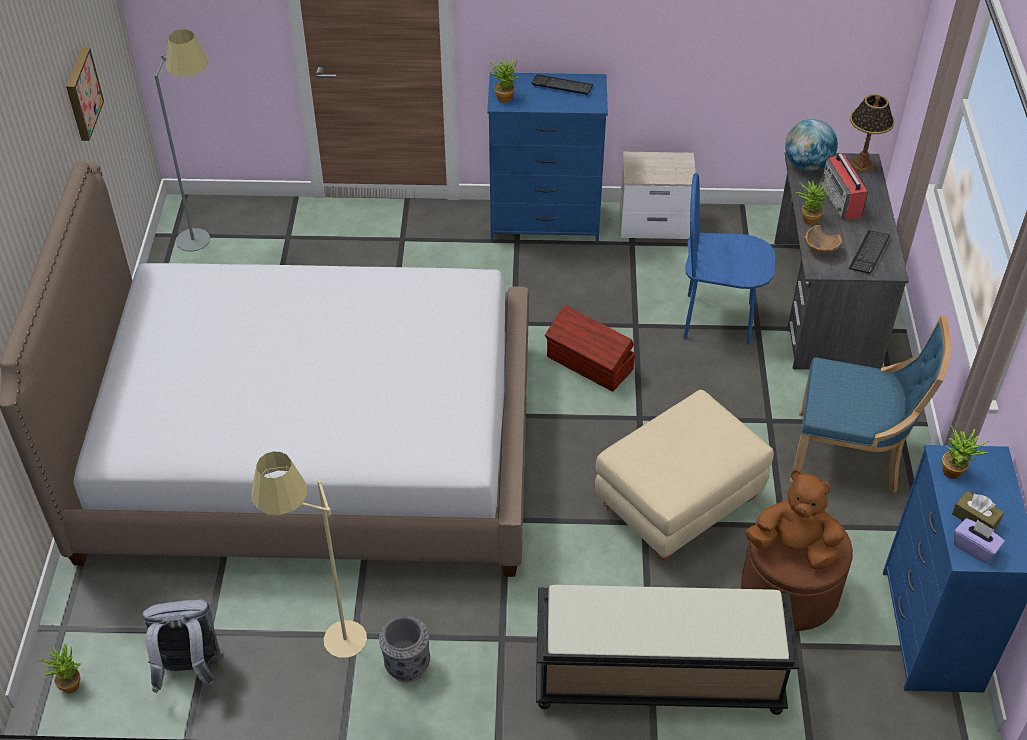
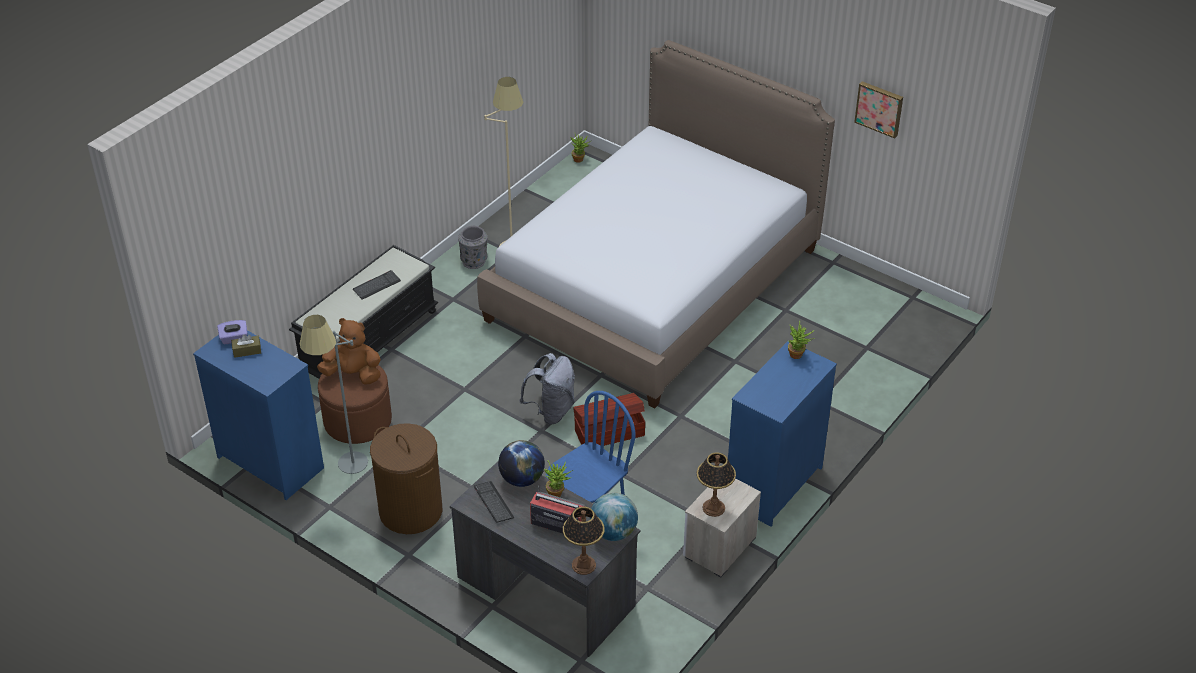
camera: 125 degrees right, 5 degrees down
grey backpack [142,599,224,693] -> grey backpack moved to [519,353,575,424]
grey floor lamp [154,30,210,251] -> grey floor lamp moved to [300,315,368,474]
keyboard [532,74,594,96] -> keyboard moved to [353,270,401,300]
beige ottoman [595,390,774,560] -> none
brown plush toy [745,471,844,569] -> brown plush toy turned 135 degrees counterclockwise [317,318,381,384]
blue chair [790,315,951,493] -> brown laundry basket [370,423,442,534]
brown bowl [805,225,842,254] -> globe [498,440,545,487]
potted plant [942,426,989,479] -> none
none -> table lamp [697,452,736,517]

